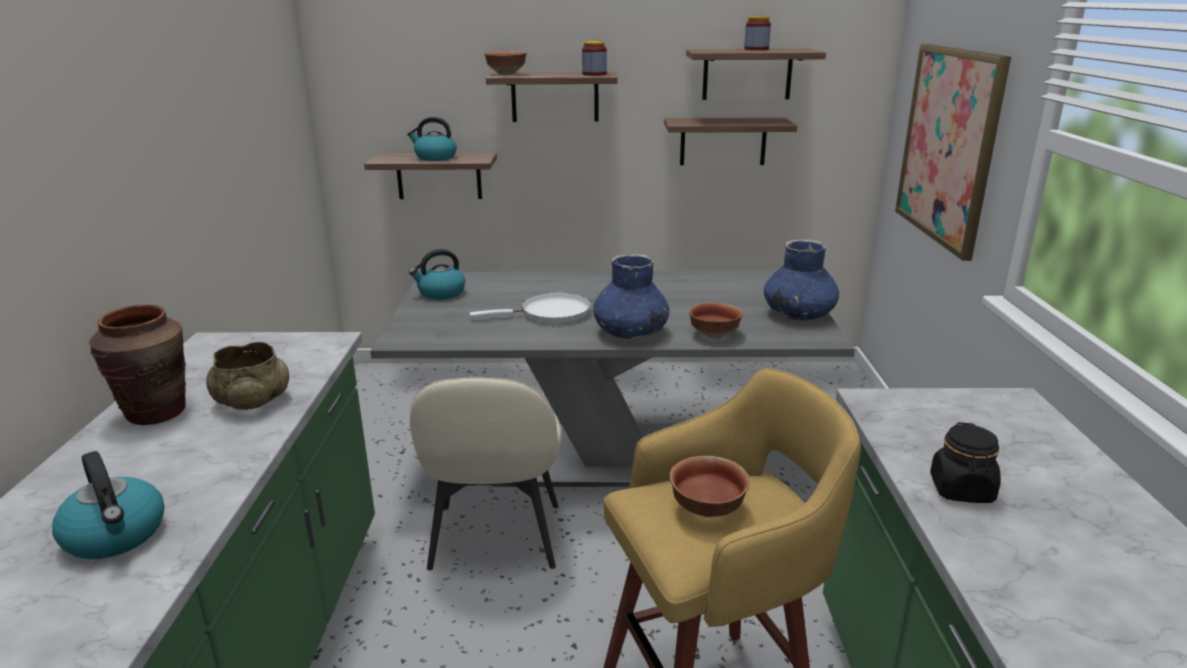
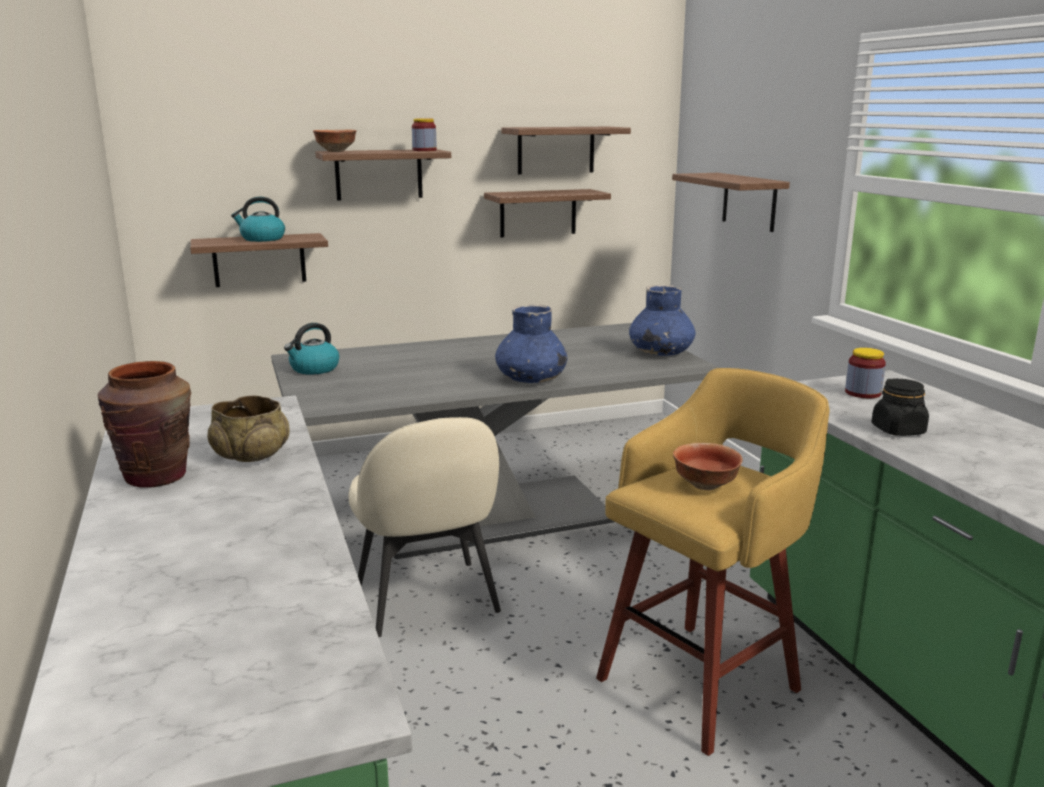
camera: 20 degrees left, 5 degrees down
kettle [52,451,164,559] -> none
white frying pan [470,292,591,323] -> none
bowl [689,302,743,339] -> none
jar [744,16,771,50] -> jar moved to [845,348,886,398]
picture [895,44,1011,261] -> shelf [672,173,790,232]

